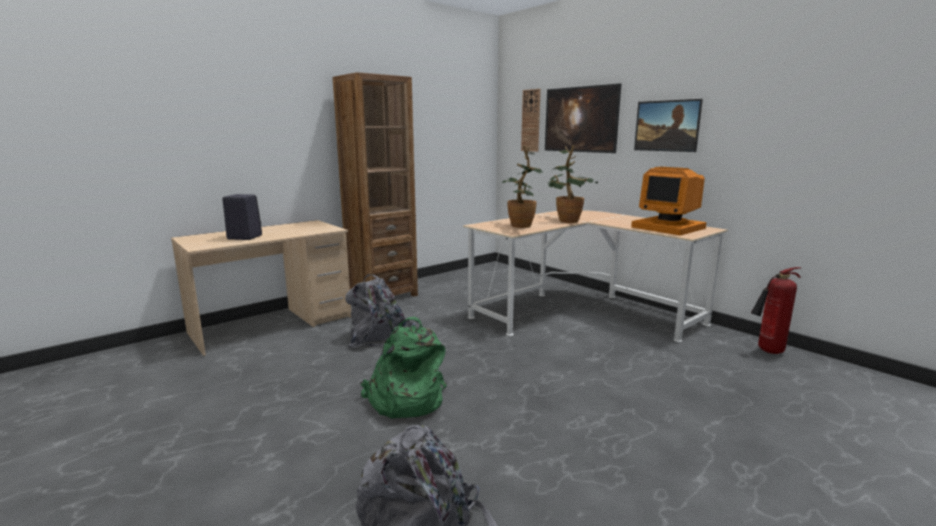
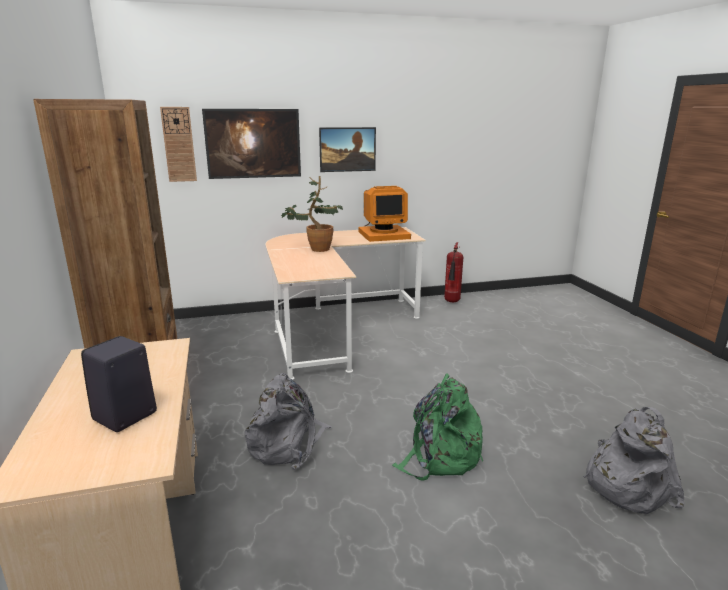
camera: 65 degrees left, 5 degrees up
potted plant [502,146,543,228] -> none

